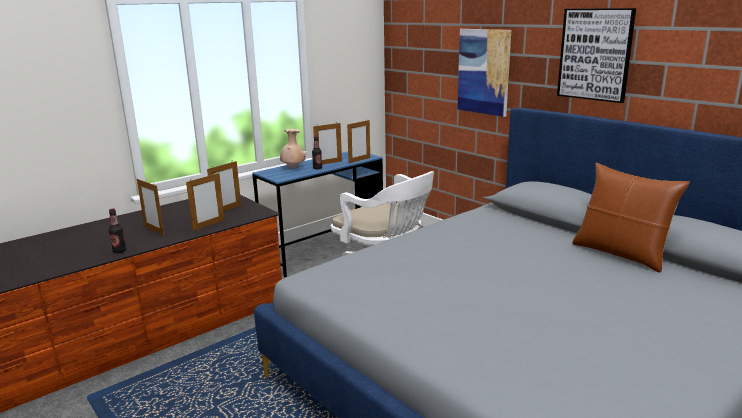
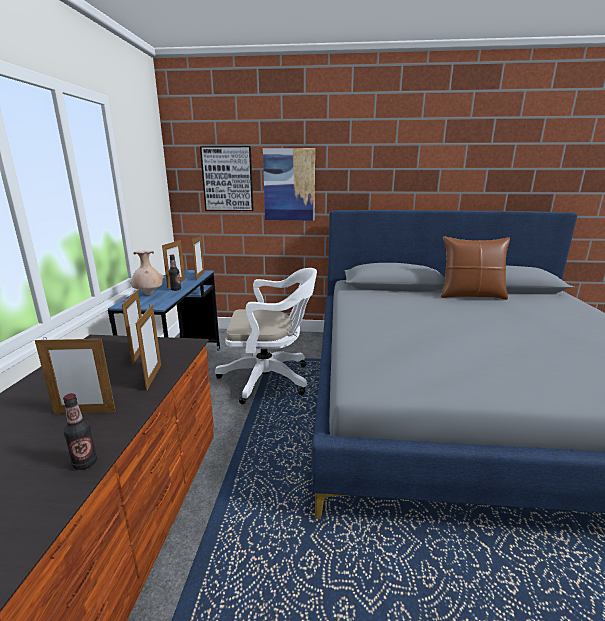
camera: 45 degrees left, 0 degrees up
picture [557,8,636,103] -> picture moved to [200,146,254,211]

